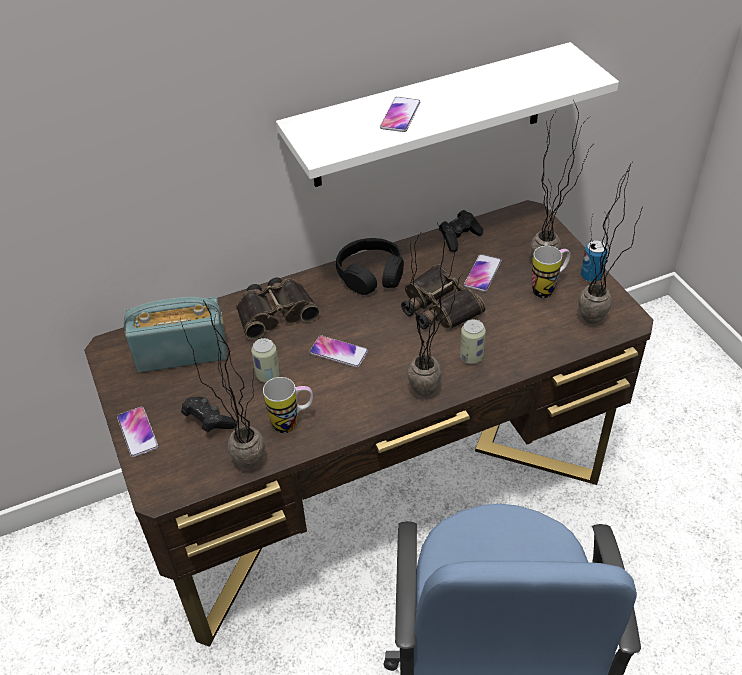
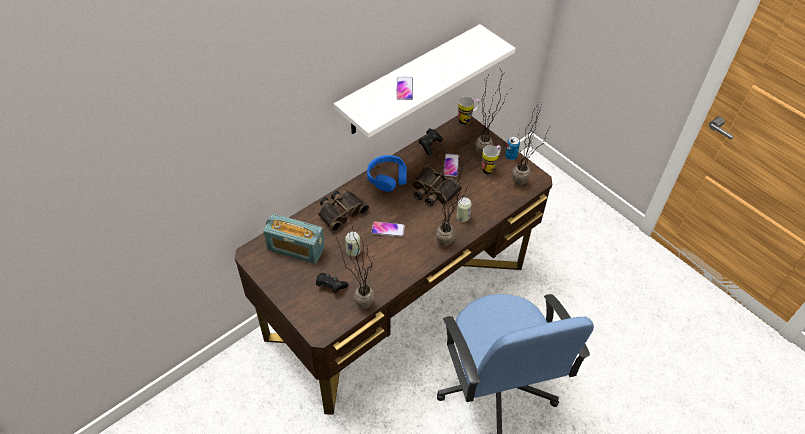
camera: 20 degrees left, 5 degrees up
phone [117,407,158,457] -> none
radio [124,297,227,373] -> radio turned 135 degrees counterclockwise [263,214,325,264]
mug [263,377,313,433] -> mug moved to [458,96,480,125]
black headphones [336,238,404,295] -> blue headphones [367,155,407,192]

